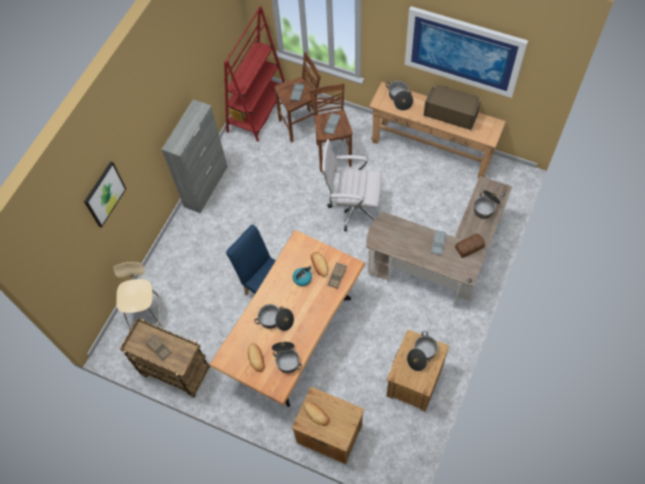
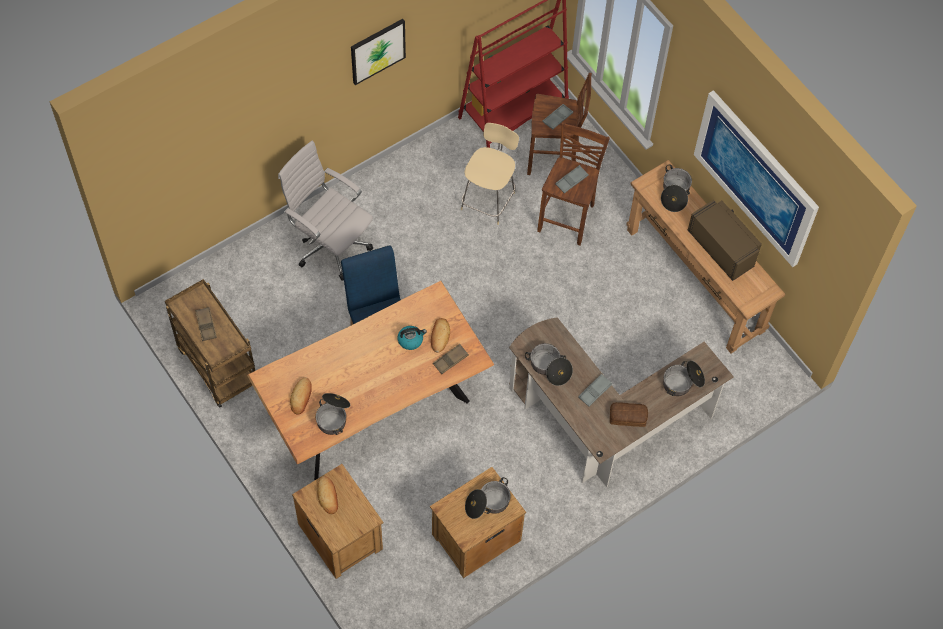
camera: 25 degrees right, 0 degrees up
picture [84,161,126,228] -> picture moved to [351,19,406,85]
beige stool [113,262,162,330] -> beige stool moved to [461,123,519,225]
grey cabinet [162,99,228,213] -> none
cooking pot [254,304,294,331] -> cooking pot moved to [525,343,573,386]
white office chair [322,139,382,231] -> white office chair moved to [278,141,373,281]

